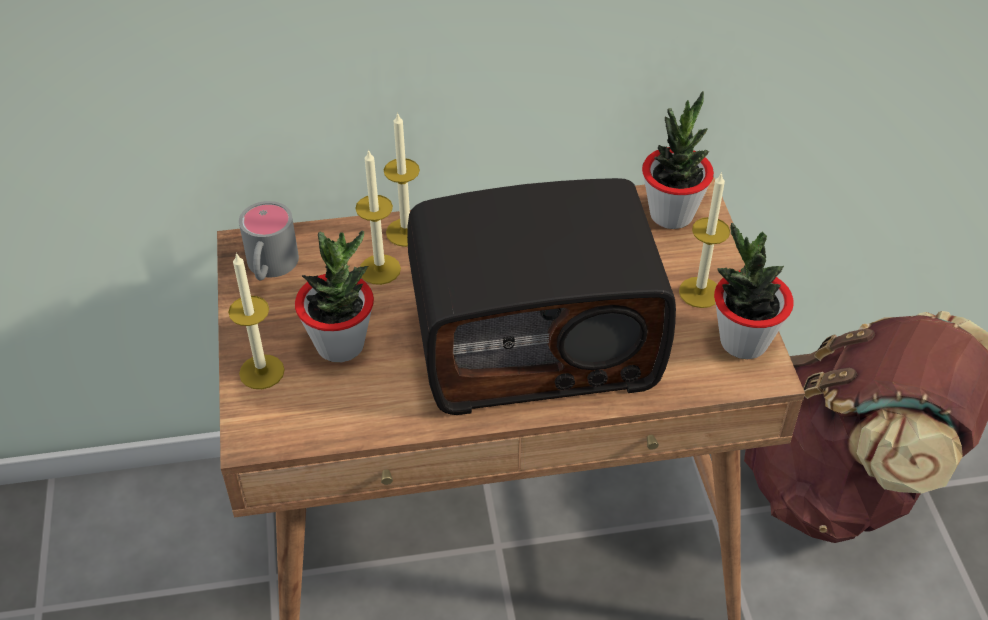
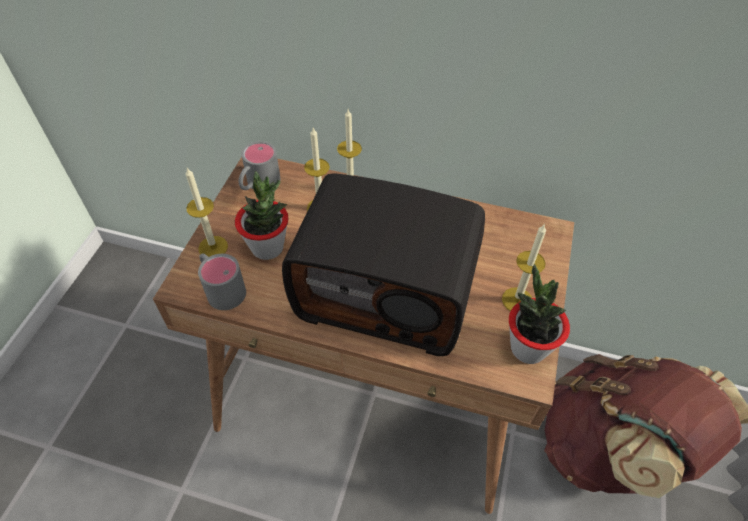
camera: 25 degrees right, 5 degrees up
potted plant [642,91,714,229] -> none
none -> grey mug [198,253,246,310]

